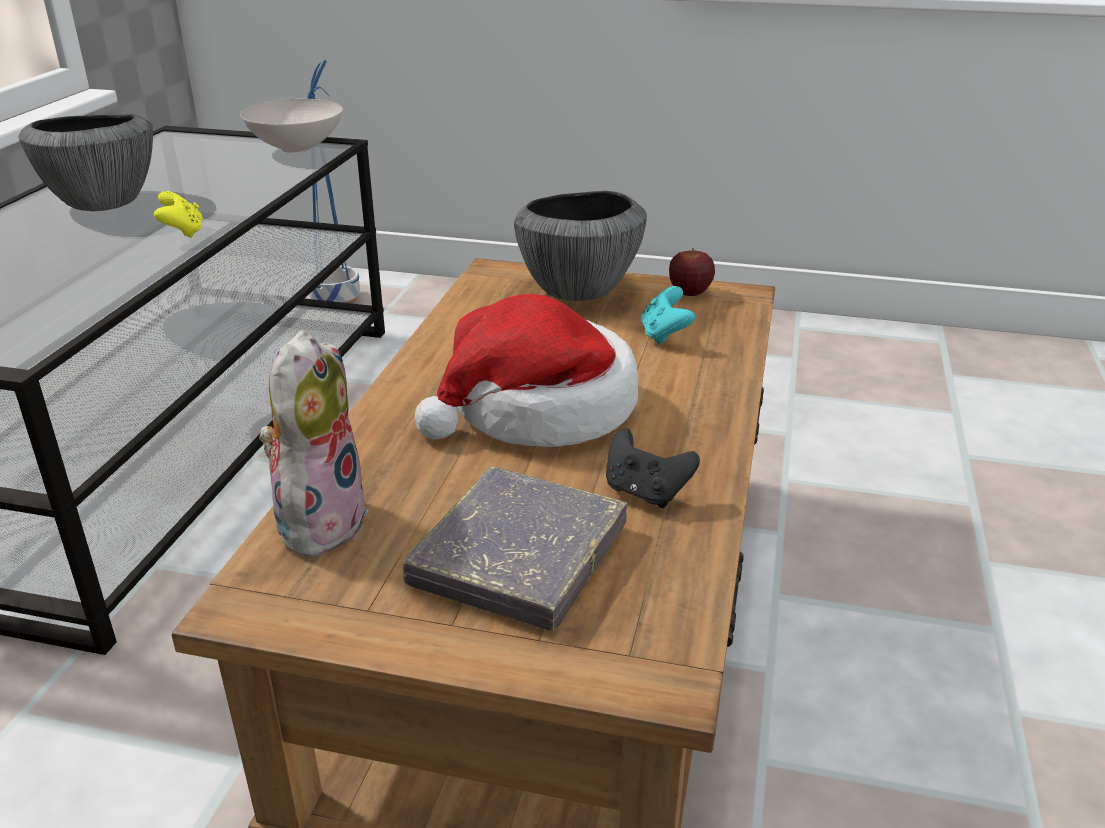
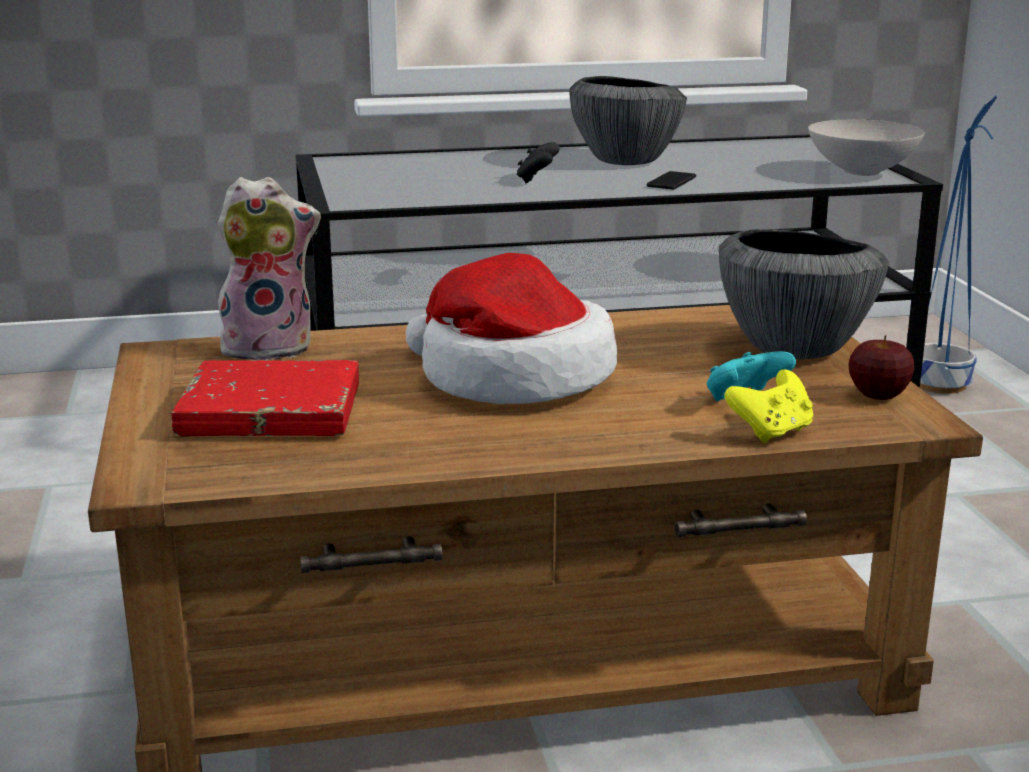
camera: 65 degrees right, 10 degrees down
yellow game controller [154,191,203,238] -> yellow game controller moved to [724,370,813,443]
grey book [403,466,627,631] -> red book [172,360,359,436]
black game controller [606,428,700,508] -> black game controller moved to [517,142,560,184]
none -> phone [646,171,696,189]

